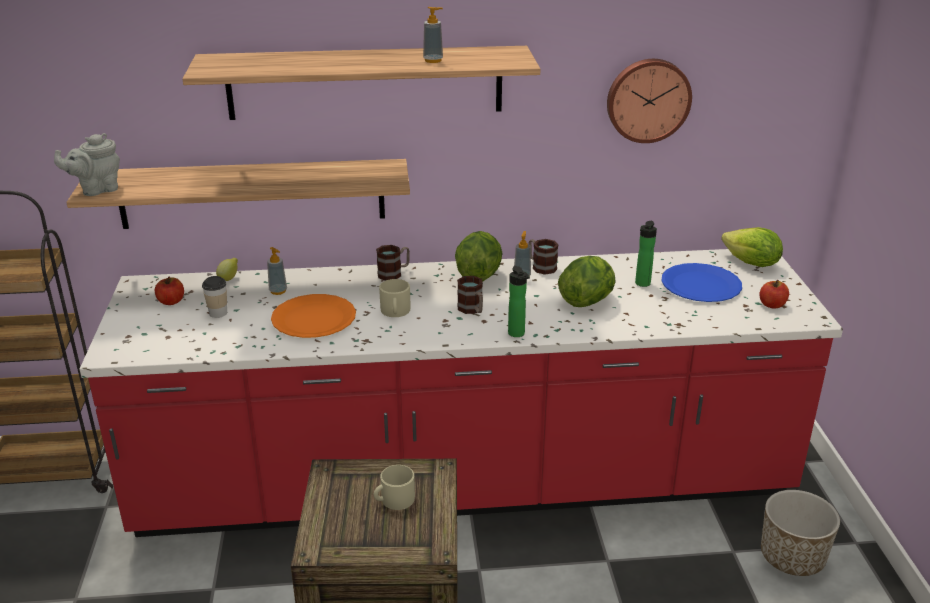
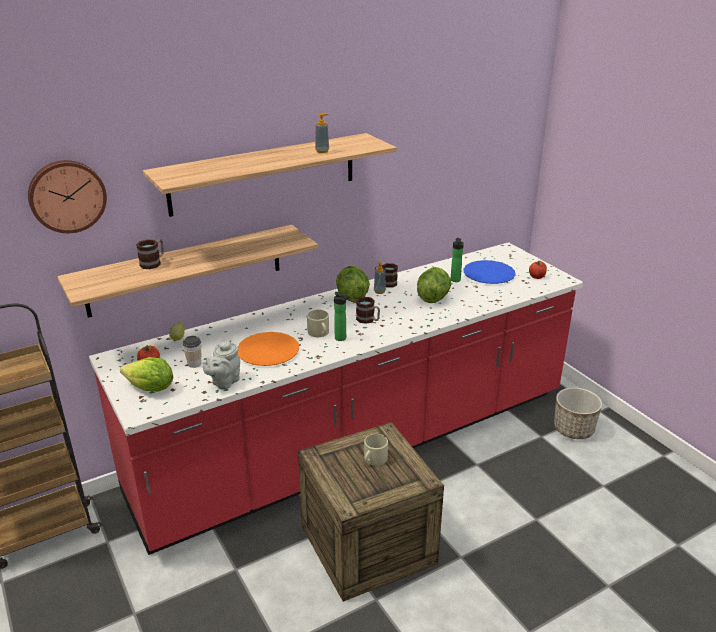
camera: 25 degrees left, 0 degrees up
grey teapot [54,133,120,196] -> grey teapot moved to [202,340,240,389]
soap dispenser [267,247,287,295] -> none
mug [376,245,410,281] -> mug moved to [136,239,164,269]
bottle [508,266,530,337] -> bottle moved to [334,292,350,341]
wall clock [607,59,692,143] -> wall clock moved to [28,160,107,233]
lettuce [721,227,783,267] -> lettuce moved to [120,357,174,392]

